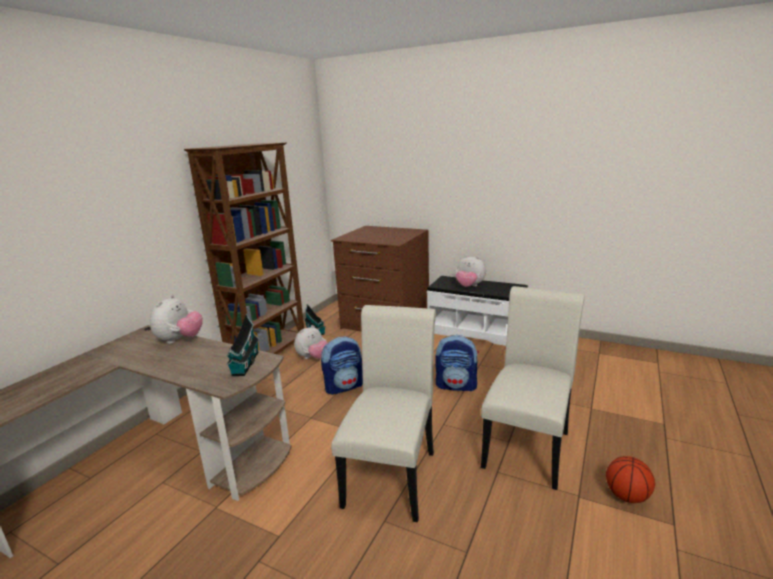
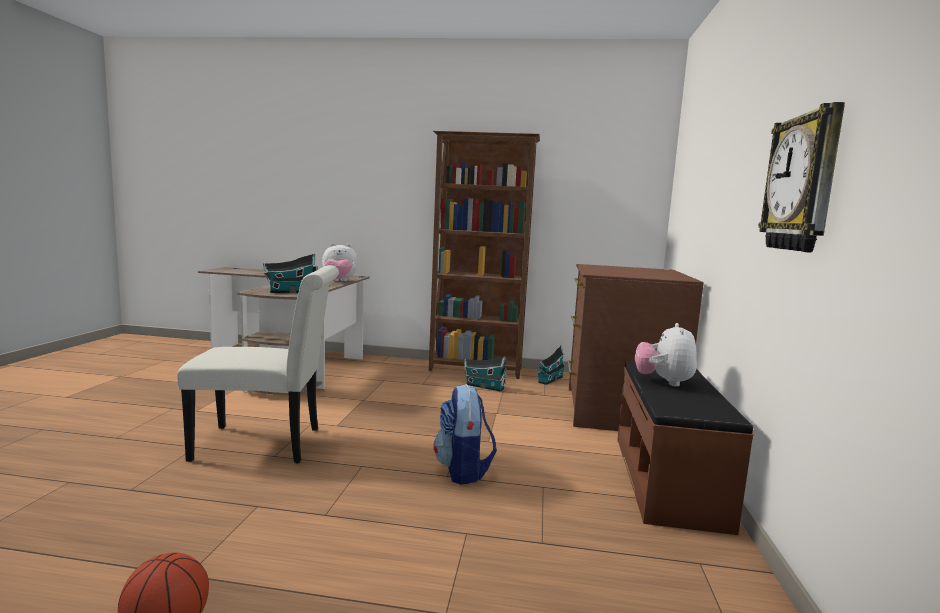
camera: 70 degrees right, 10 degrees down
plush toy [294,325,328,359] -> toy house [464,356,507,392]
backpack [321,336,363,395] -> none
white bench [427,276,528,346] -> brown bench [617,361,753,535]
white chair [481,286,584,490] -> none
none -> wall clock [758,102,845,252]

